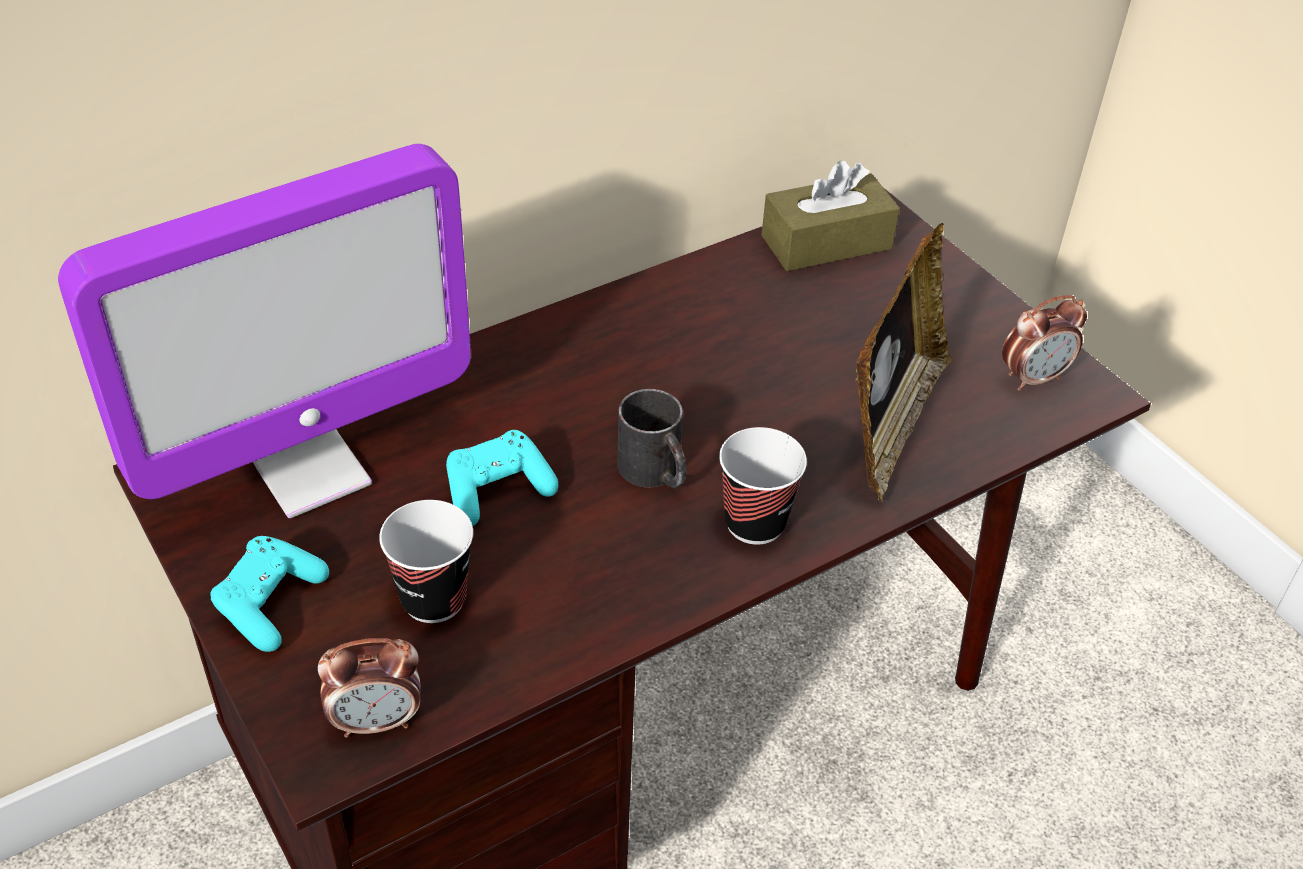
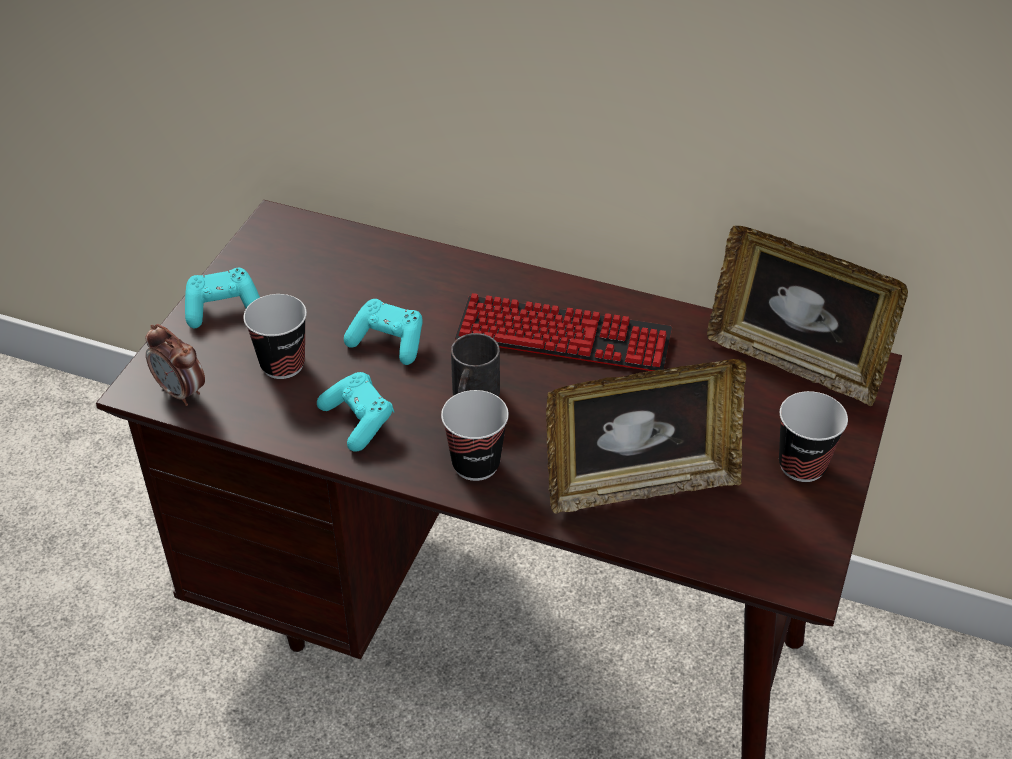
camera: 55 degrees right, 0 degrees up
monitor [58,144,471,518] -> none
brown tissue box [762,160,900,271] -> picture frame [707,226,908,406]
alarm clock [1002,295,1087,391] -> none
none -> turquoise game controller [317,372,394,451]
none -> keyboard [455,293,672,371]
none -> cup [779,391,848,482]

